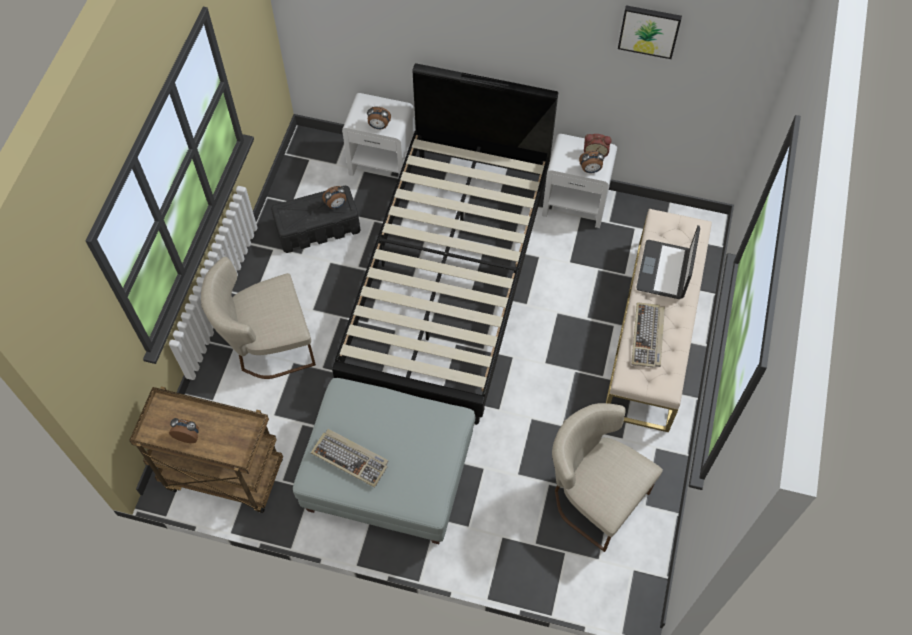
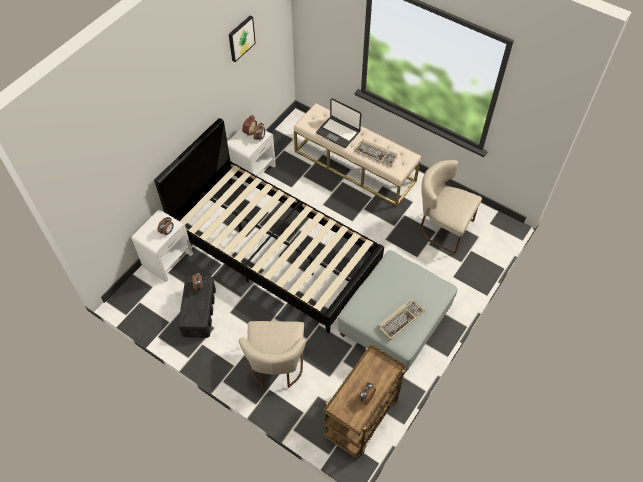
camera: 70 degrees left, 5 degrees down
beige chair [552,403,663,552] -> beige chair turned 60 degrees clockwise [420,160,482,253]

